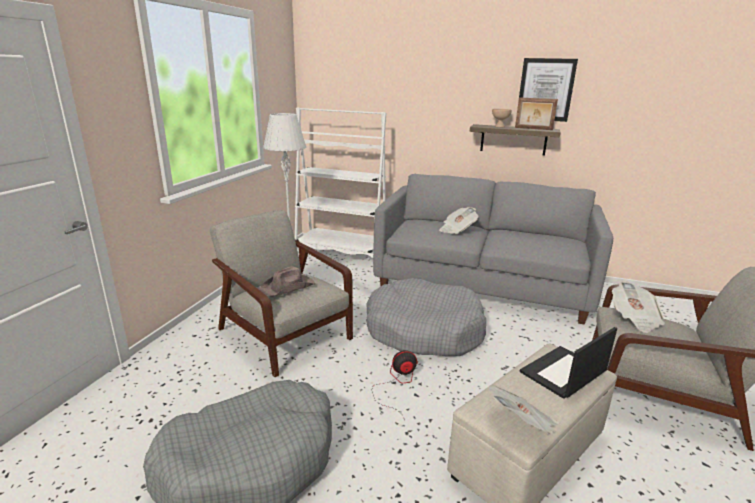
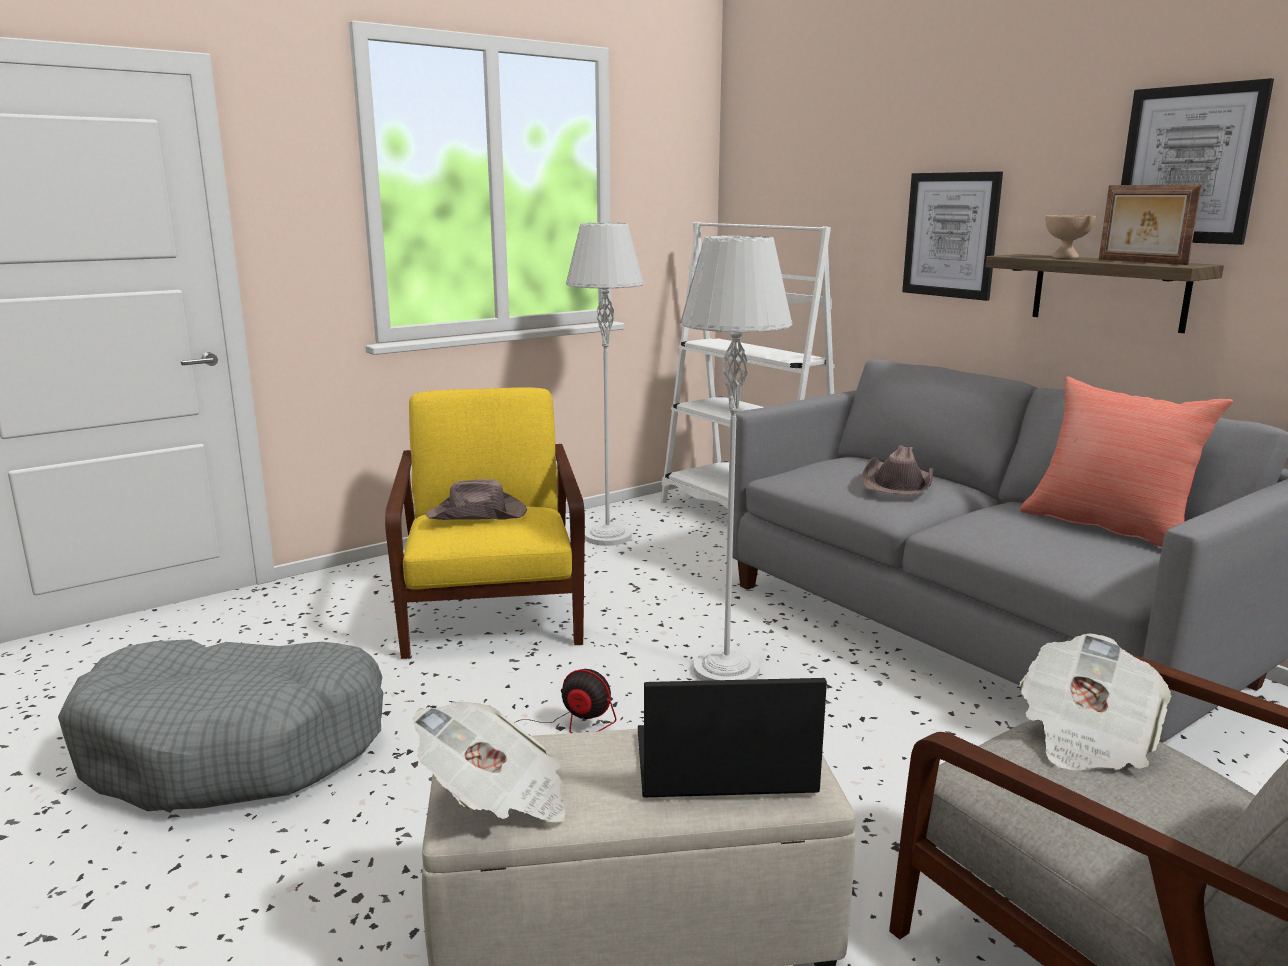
camera: 35 degrees right, 5 degrees down
grey armchair [210,210,353,377] -> yellow armchair [385,387,585,659]
grey dog bed [366,278,486,356] -> grey floor lamp [681,235,792,681]
newspaper [439,207,478,234] -> brown hat [862,445,934,495]
none -> picture [902,172,1003,301]
none -> red pillow [1020,376,1233,547]

